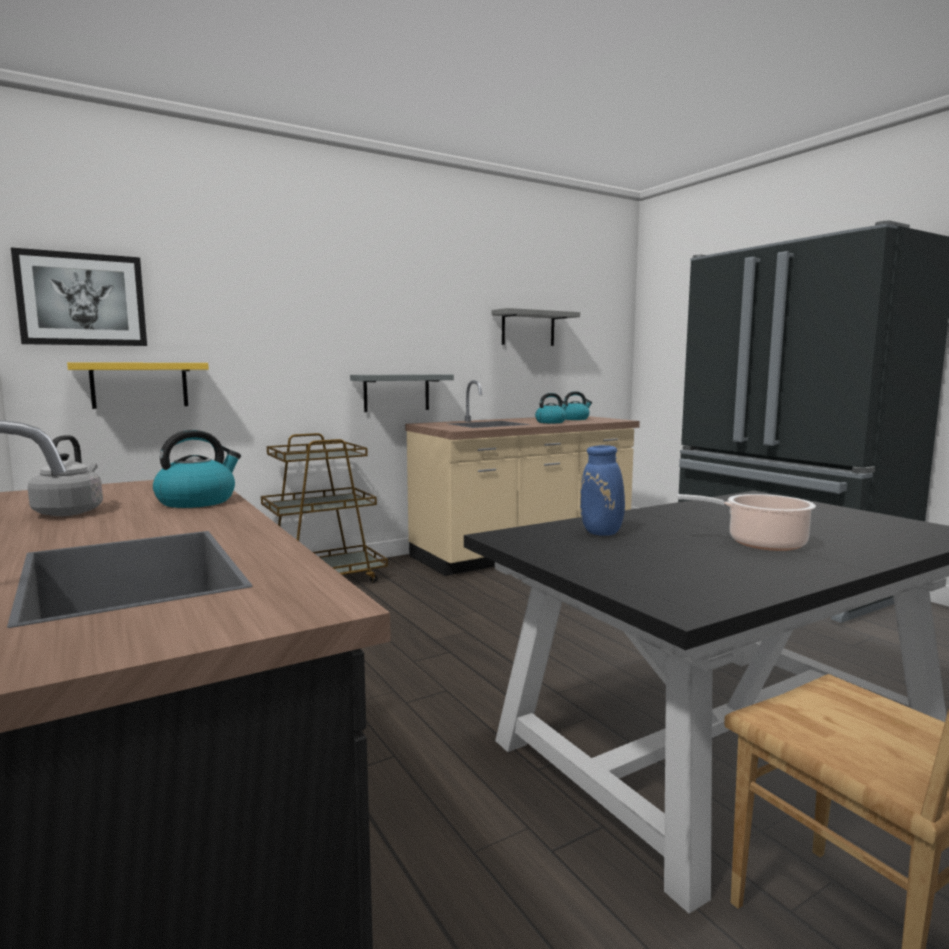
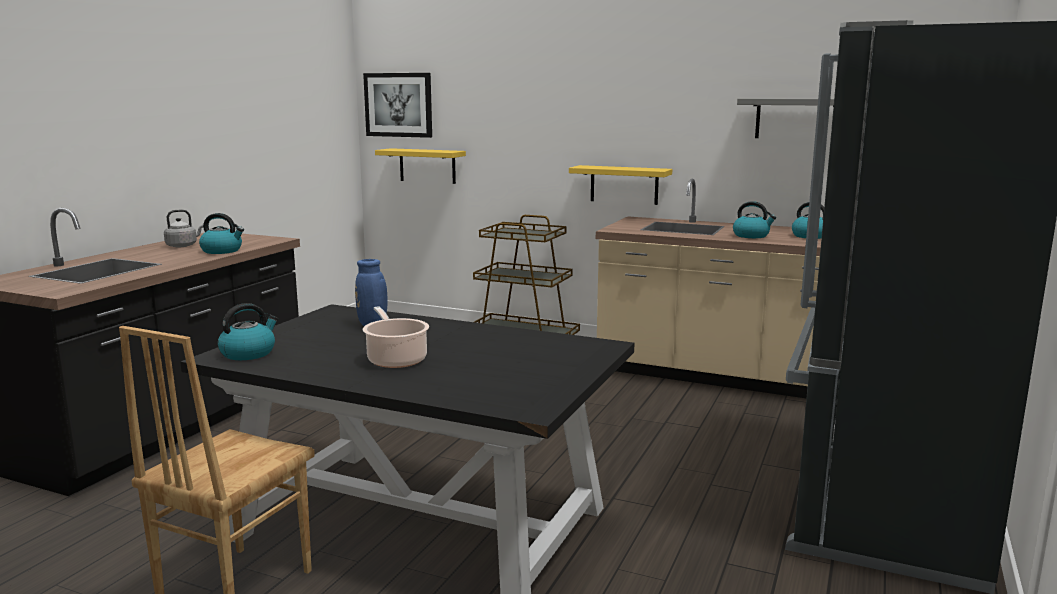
camera: 55 degrees right, 5 degrees up
grey shelf [350,374,454,412] -> yellow shelf [569,165,672,205]
none -> kettle [218,303,278,360]

